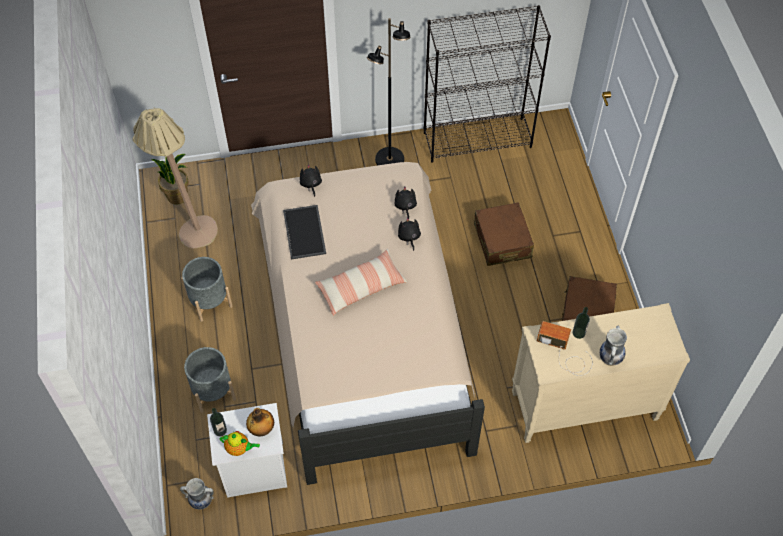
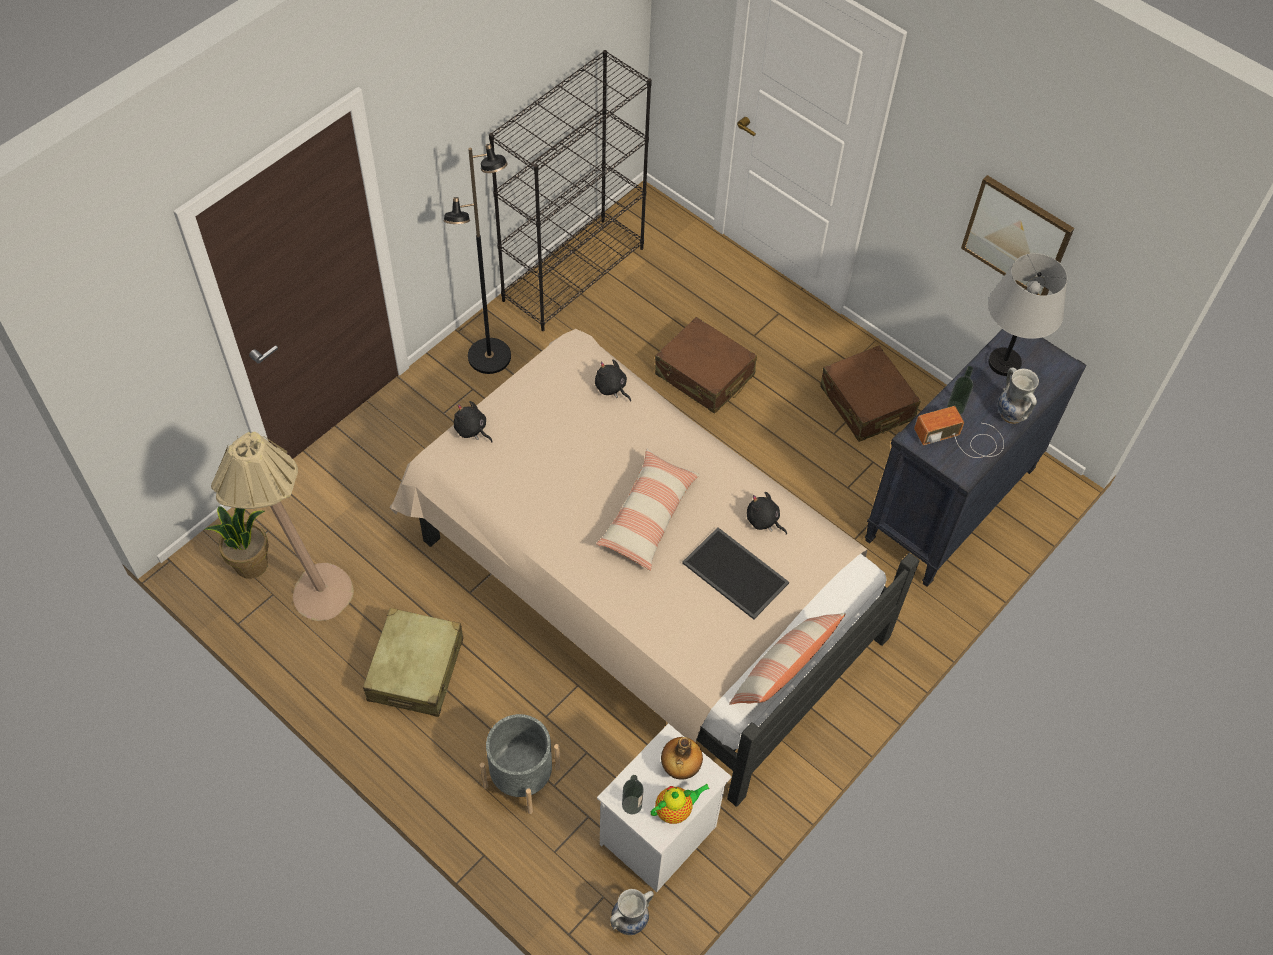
camera: 40 degrees left, 0 degrees up
grey planter [181,257,233,322] -> beige suitcase [363,608,463,717]
tray [283,205,326,260] -> tray moved to [682,527,789,619]
black plush toy [398,217,421,251] -> black plush toy moved to [747,492,787,535]
beige dresser [512,303,690,443] -> black dresser [865,329,1086,587]
none -> pillow [729,613,846,704]
none -> picture [961,175,1074,296]
none -> grey table lamp [988,253,1067,376]

